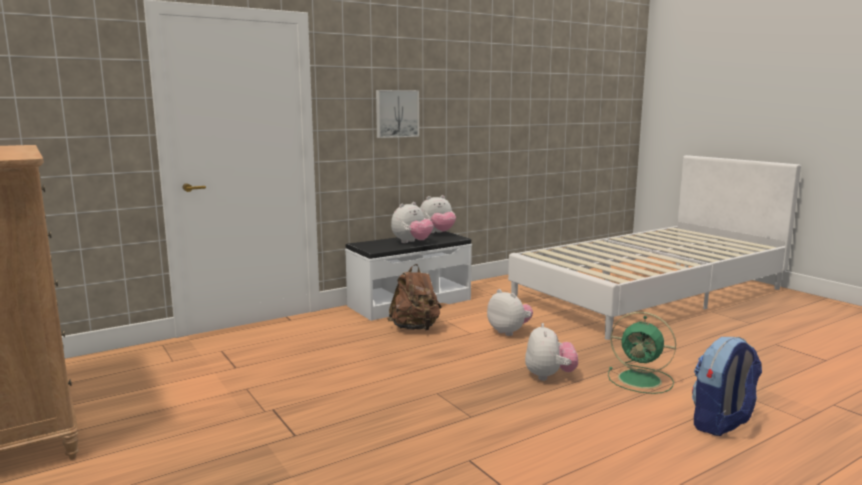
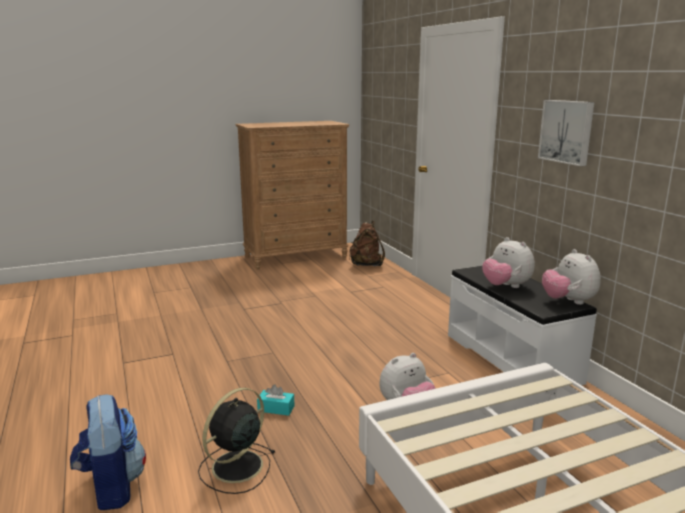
camera: 100 degrees right, 5 degrees up
brown backpack [387,264,441,331] -> brown backpack moved to [349,221,385,266]
plush toy [525,323,578,381] -> turquoise tissue box [257,384,294,416]
green fan [608,312,676,394] -> black fan [198,388,275,494]

